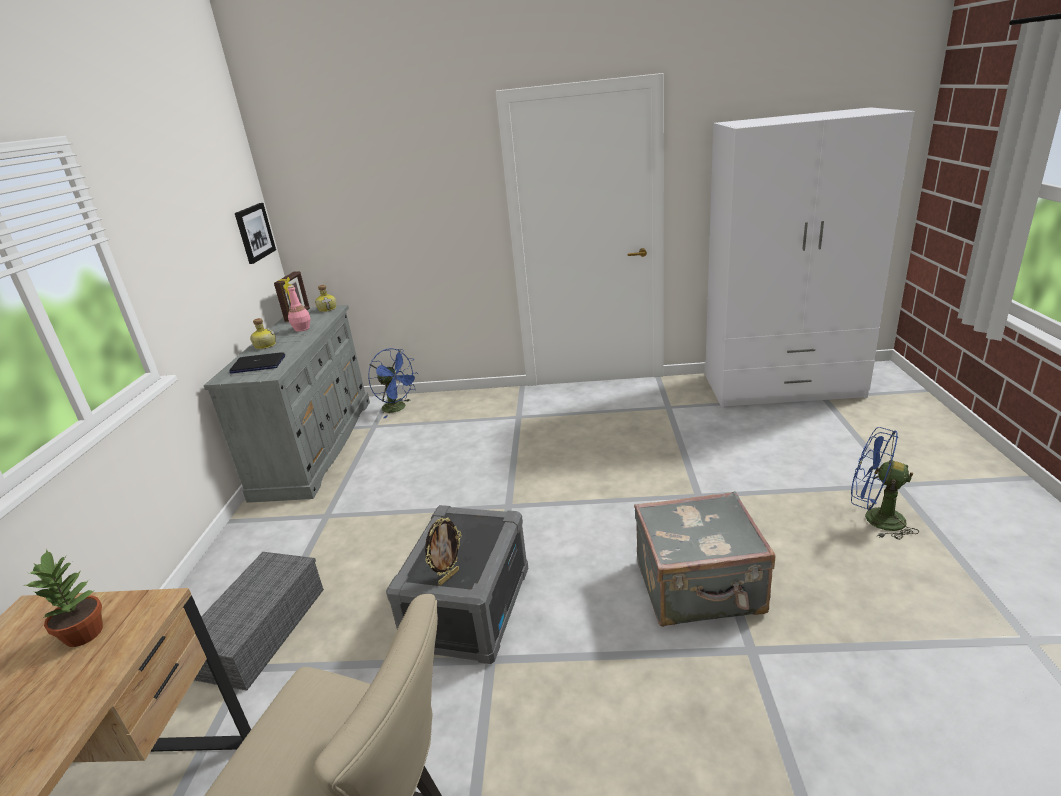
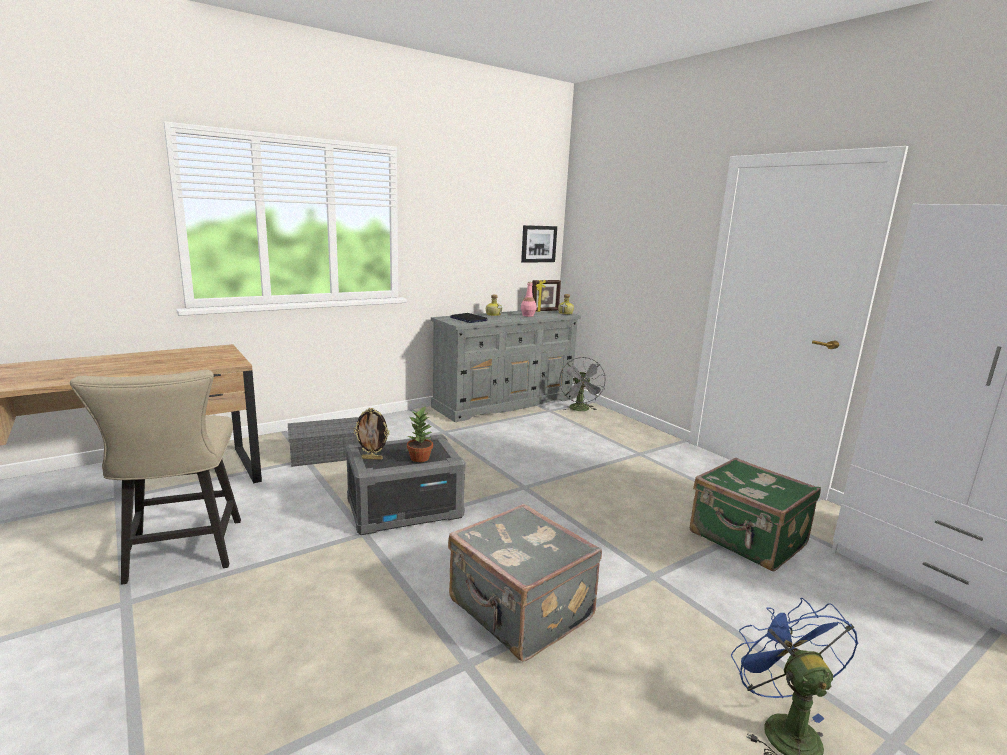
camera: 50 degrees right, 10 degrees down
potted plant [25,549,103,647] -> potted plant moved to [407,407,433,462]
blue fan [368,348,418,418] -> grey fan [559,357,606,411]
none -> green suitcase [690,458,821,571]

